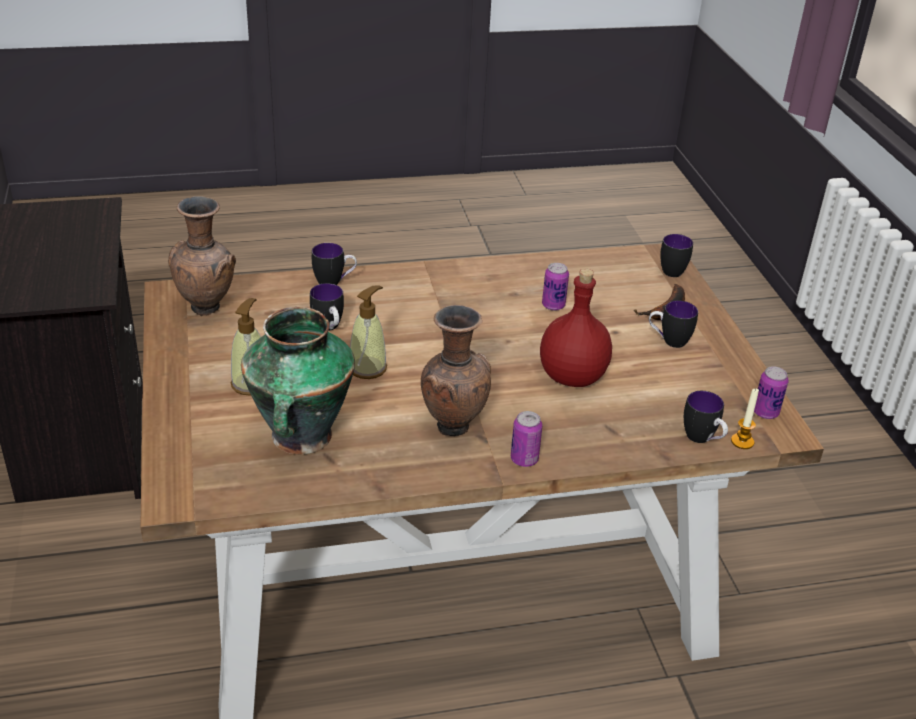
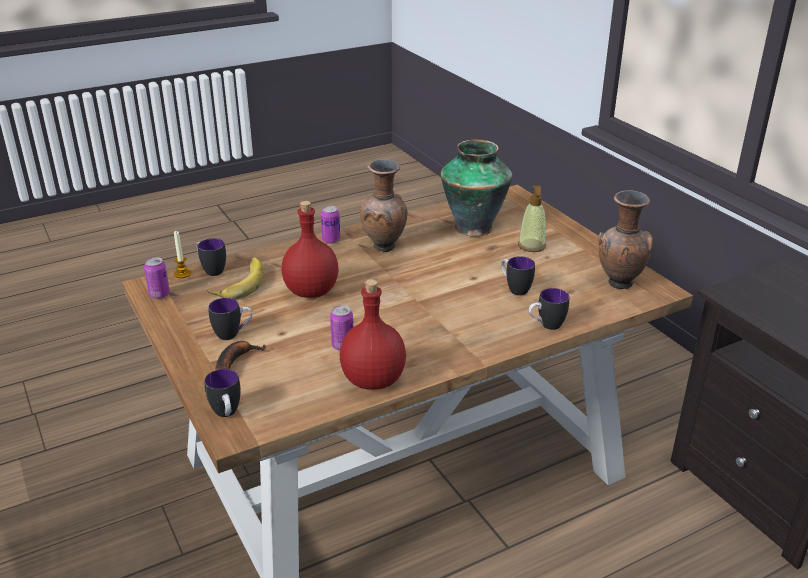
camera: 165 degrees right, 5 degrees down
soap dispenser [350,285,387,379] -> none
none -> banana [207,257,264,300]
none -> red bottle [340,279,406,390]

